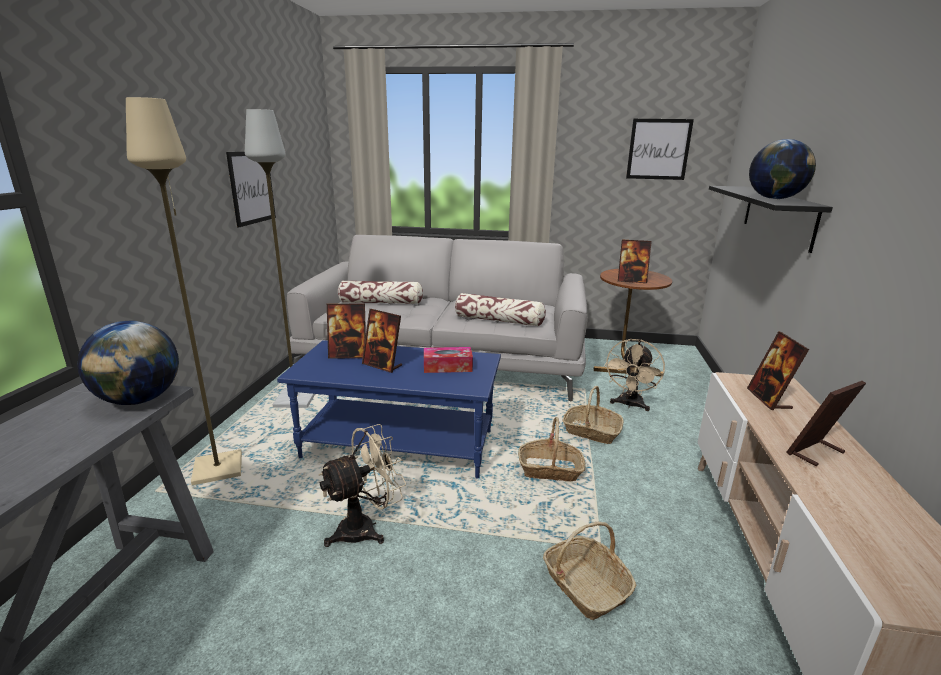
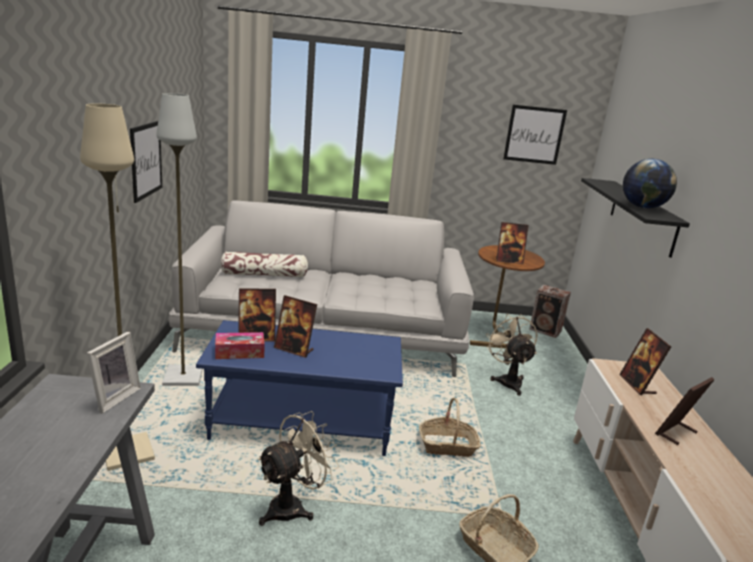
camera: 10 degrees left, 0 degrees up
globe [77,321,179,405] -> picture frame [87,332,141,413]
tissue box [424,347,473,373] -> tissue box moved to [215,332,265,359]
pillow [455,293,546,327] -> none
basket [562,386,624,444] -> none
beige fan [604,339,665,411] -> beige fan turned 150 degrees clockwise [486,314,537,396]
none -> speaker [529,285,571,338]

